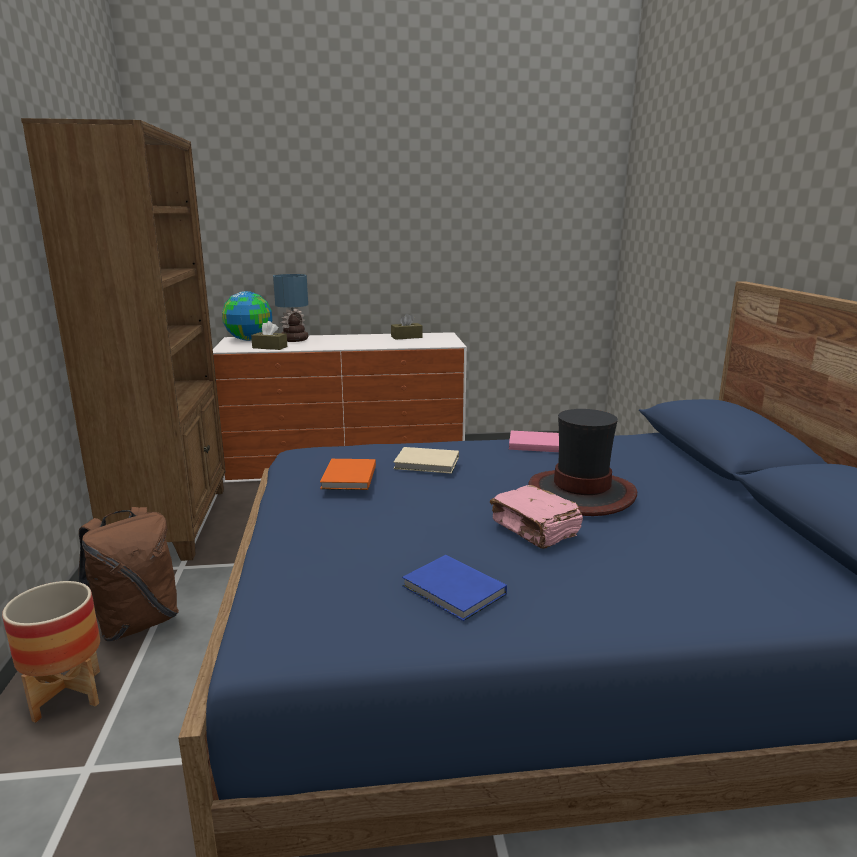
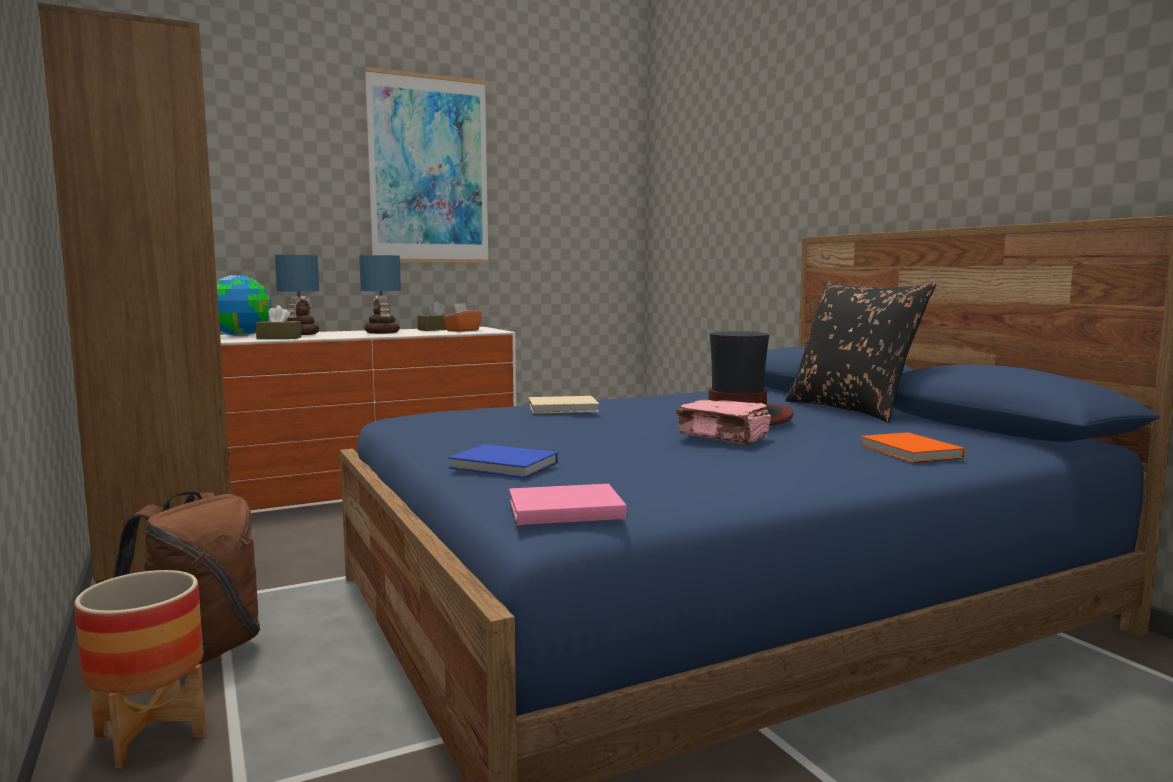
camera: 20 degrees left, 10 degrees down
orange book [320,459,376,490] -> orange book moved to [860,432,965,463]
blue book [402,555,507,621] -> blue book moved to [448,444,558,478]
pink book [509,431,559,452] -> pink book moved to [509,484,626,525]
none -> table lamp [359,255,401,334]
none -> picture [365,67,489,263]
none -> orange tissue box [443,303,482,332]
none -> black pillow [785,281,936,423]

